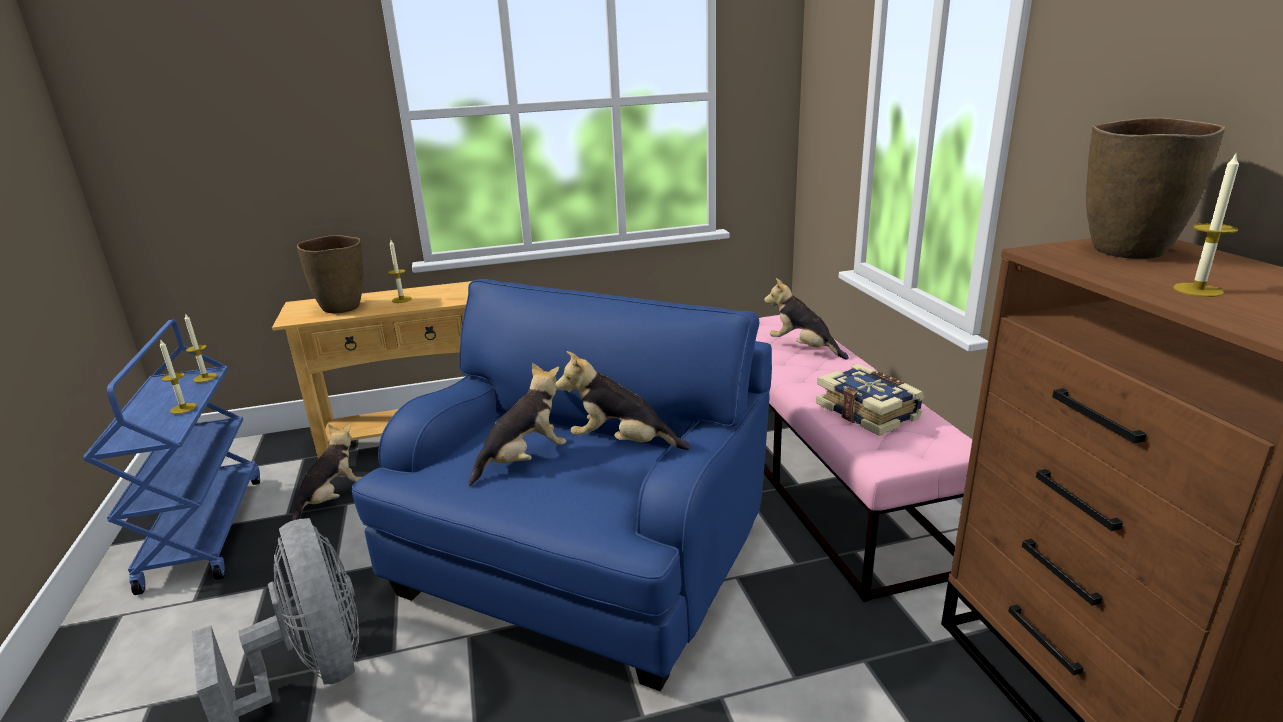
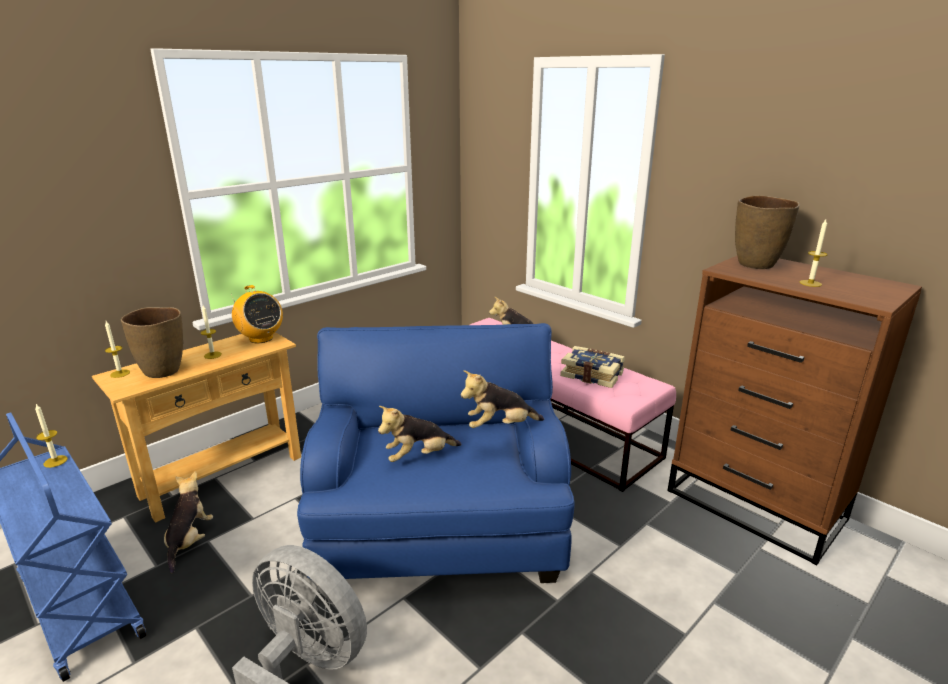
camera: 30 degrees left, 0 degrees up
candle [160,340,197,414] -> candle moved to [105,321,130,378]
plush toy [468,363,566,486] -> plush toy turned 135 degrees counterclockwise [378,406,461,462]
none -> radio [231,285,283,343]

